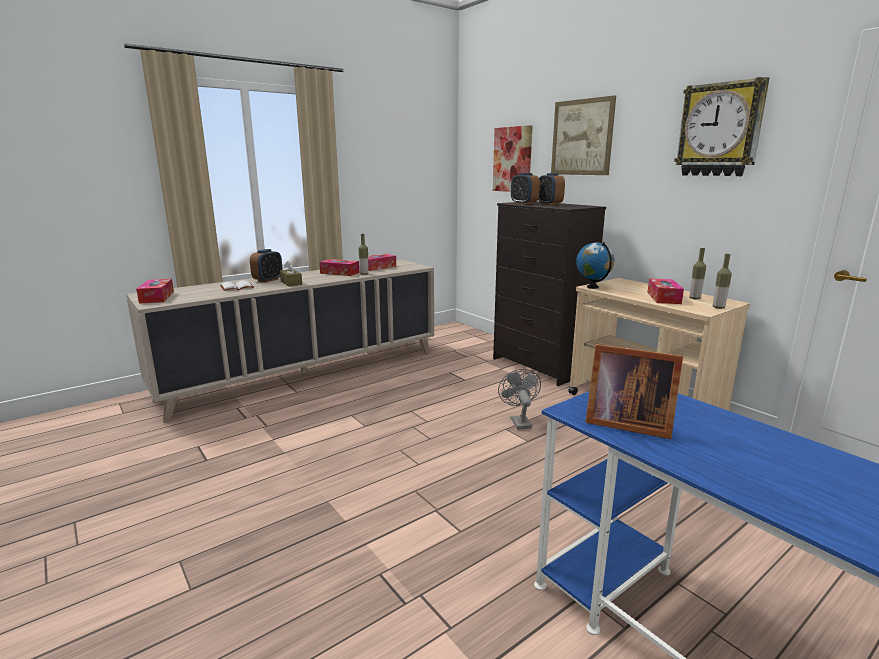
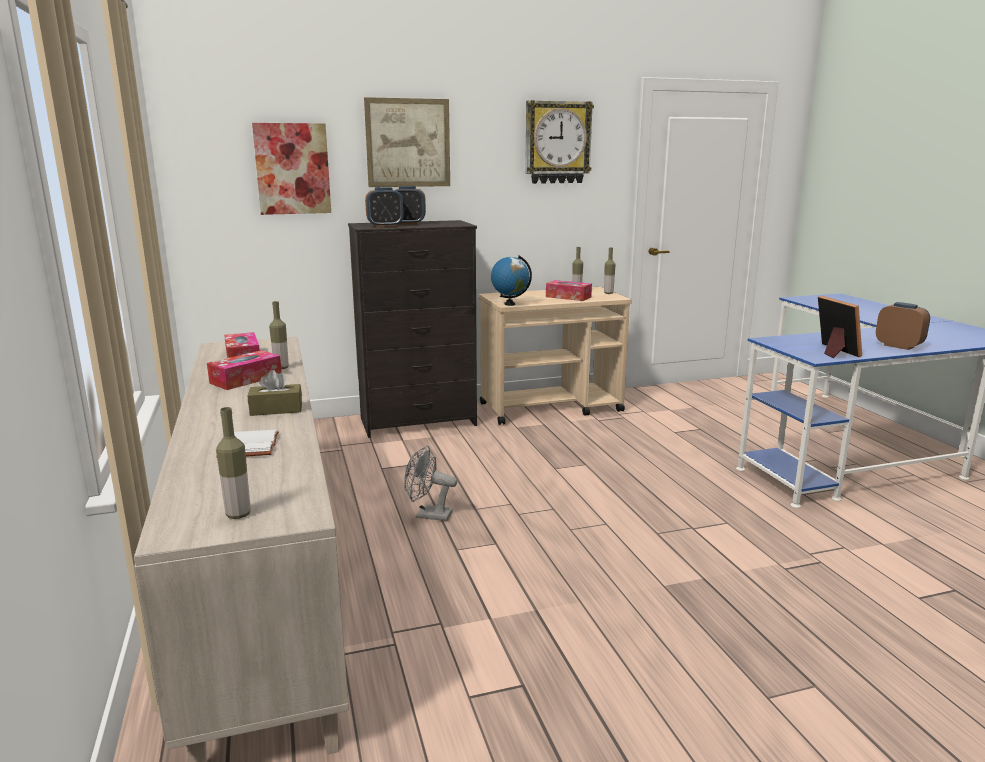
camera: 70 degrees left, 0 degrees up
tissue box [136,279,174,304] -> bottle [216,407,251,519]
alarm clock [250,249,283,282] -> alarm clock moved to [876,302,930,350]
grey fan [498,369,541,429] -> grey fan moved to [404,446,457,521]
picture frame [585,344,683,439] -> picture frame turned 60 degrees counterclockwise [818,296,862,358]

